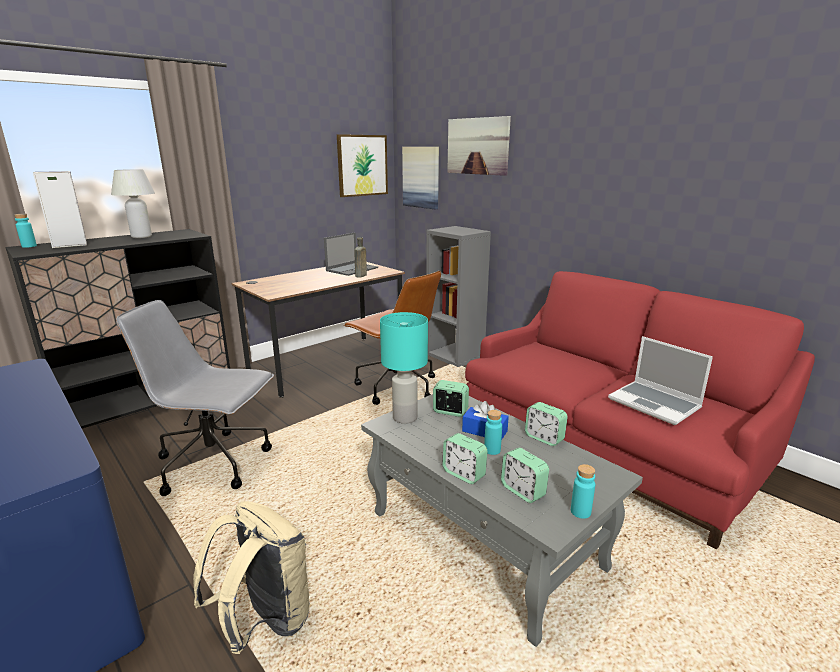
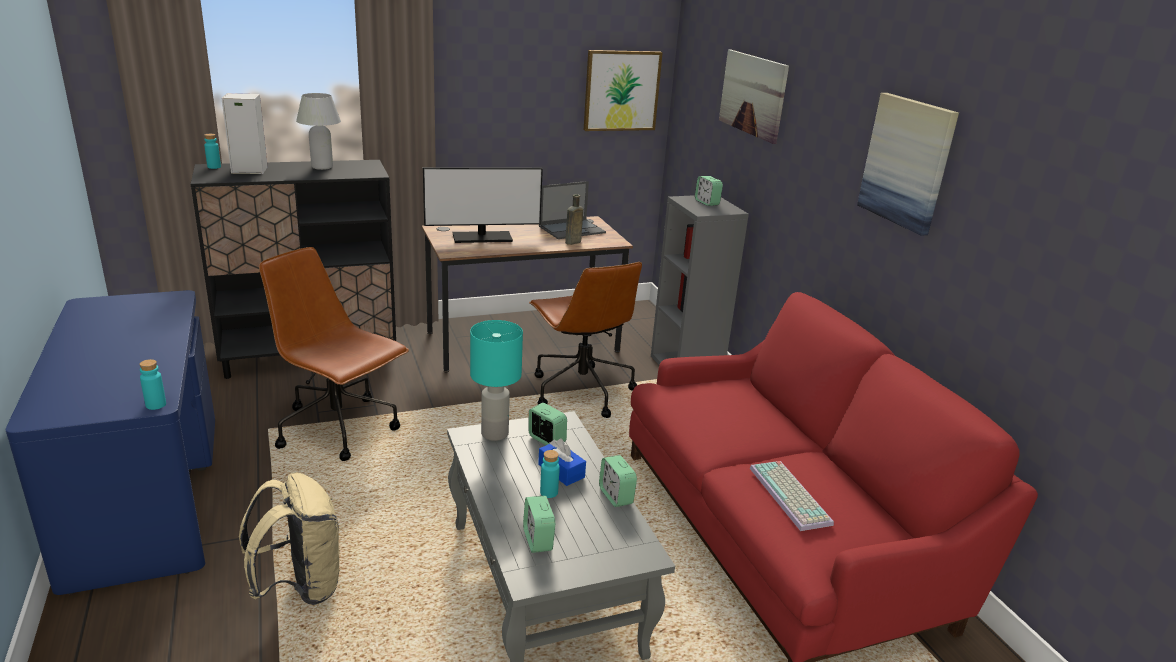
camera: 20 degrees right, 5 degrees up
grey office chair [116,300,274,496] -> brown office chair [259,247,409,461]
picture [402,147,439,209] -> picture moved to [857,93,959,236]
alarm clock [442,433,487,484] -> alarm clock moved to [695,176,723,206]
turquoise bottle [571,464,595,519] -> turquoise bottle moved to [139,359,166,410]
laptop [608,336,713,425] -> keyboard [750,461,834,531]
none -> monitor [423,167,543,243]

